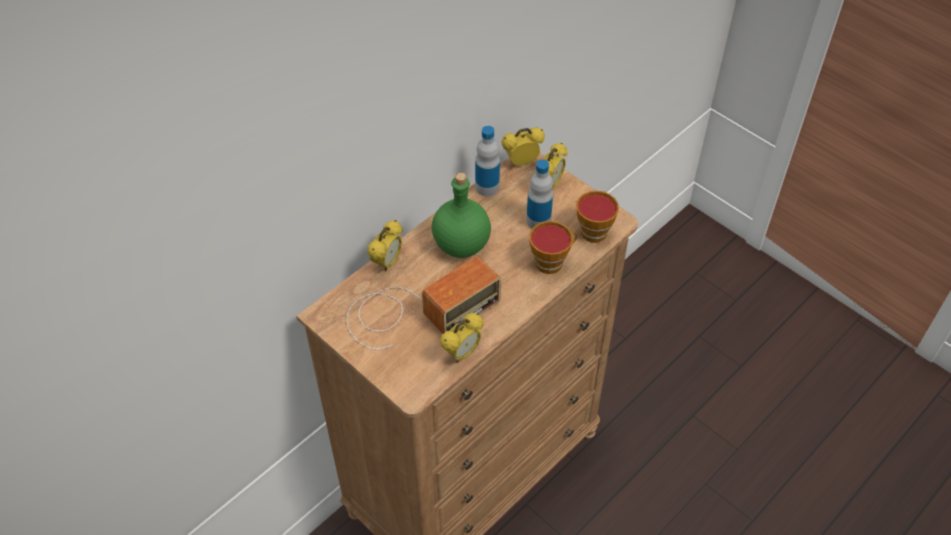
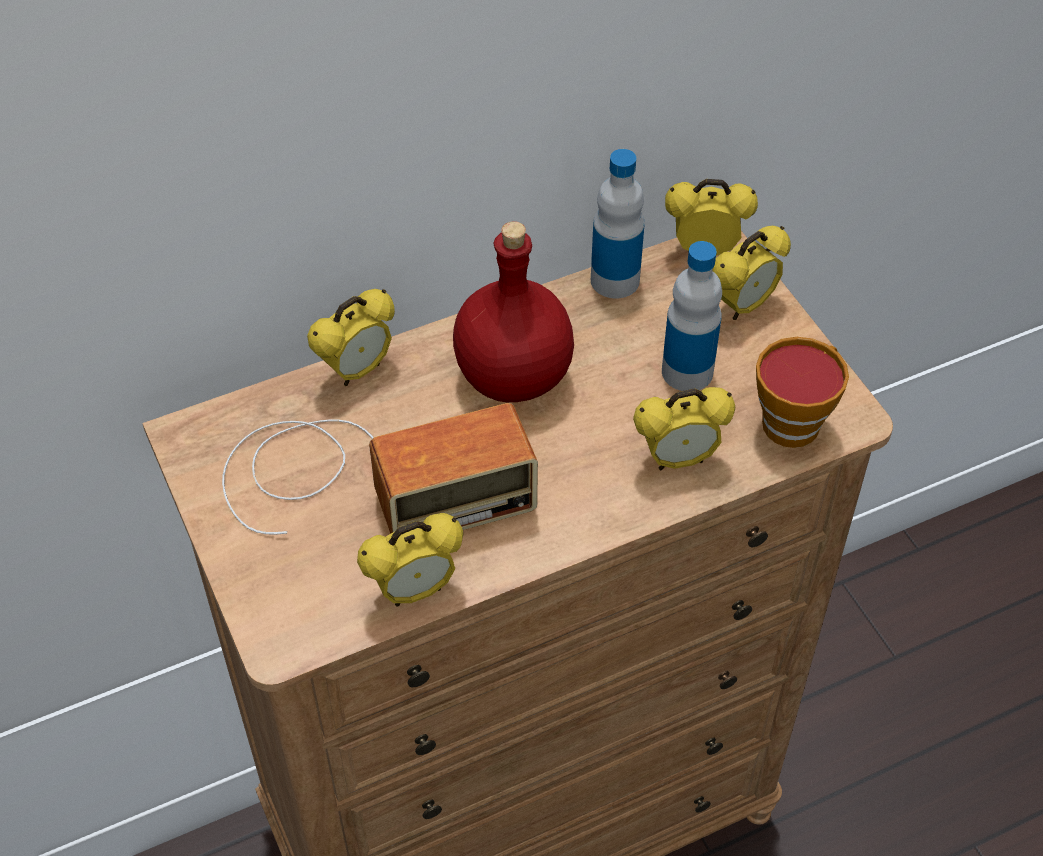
camera: 20 degrees right, 0 degrees up
green bottle [432,172,491,258] -> red bottle [453,221,574,402]
cup [529,221,577,274] -> alarm clock [633,387,735,470]

